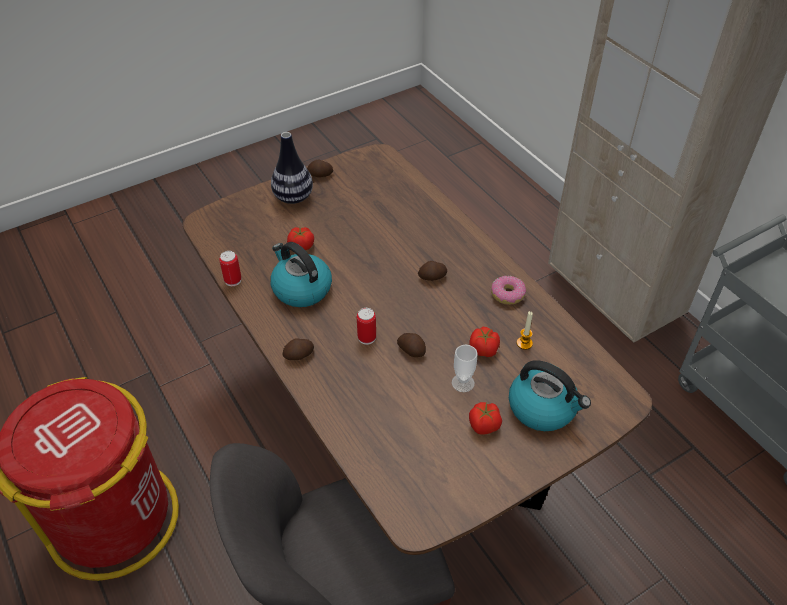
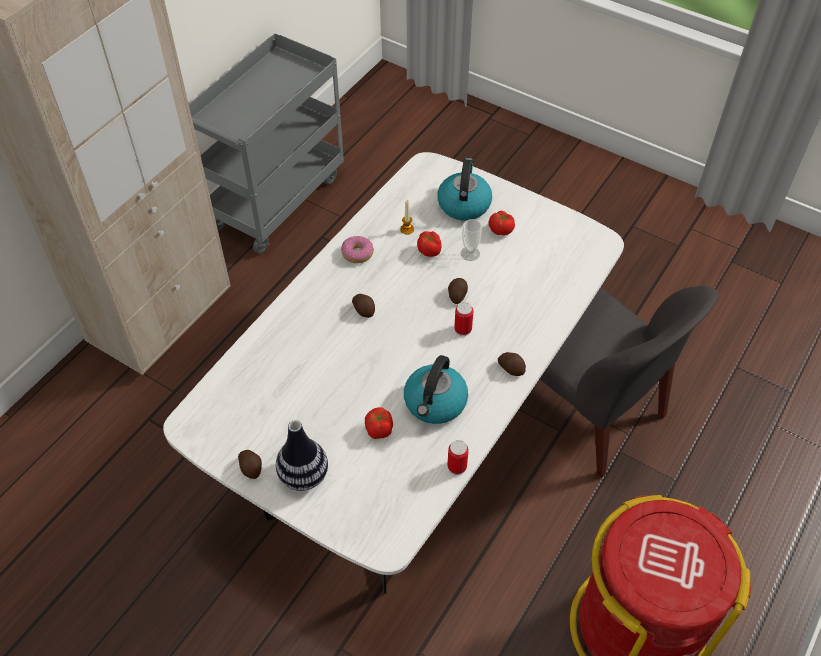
camera: 115 degrees left, 5 degrees up
brown dining table [183,144,652,555] -> white dining table [163,152,624,594]

